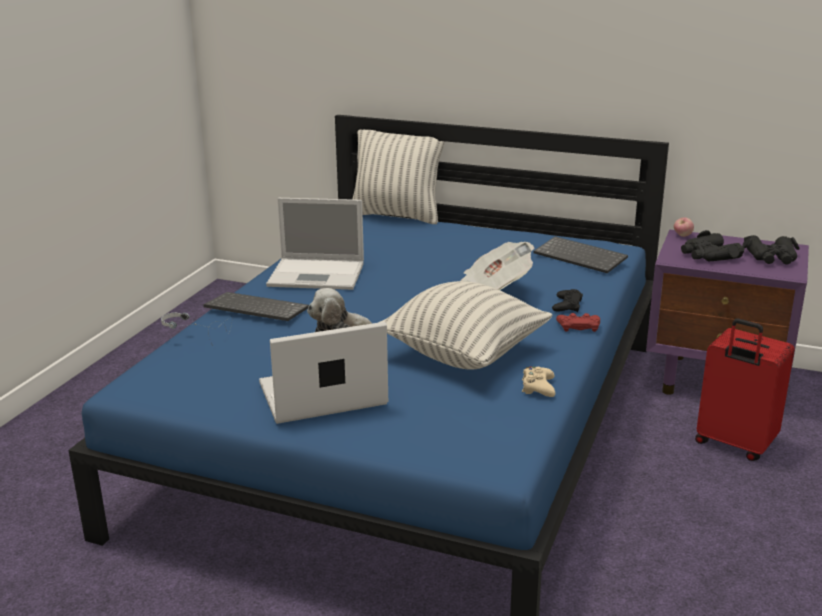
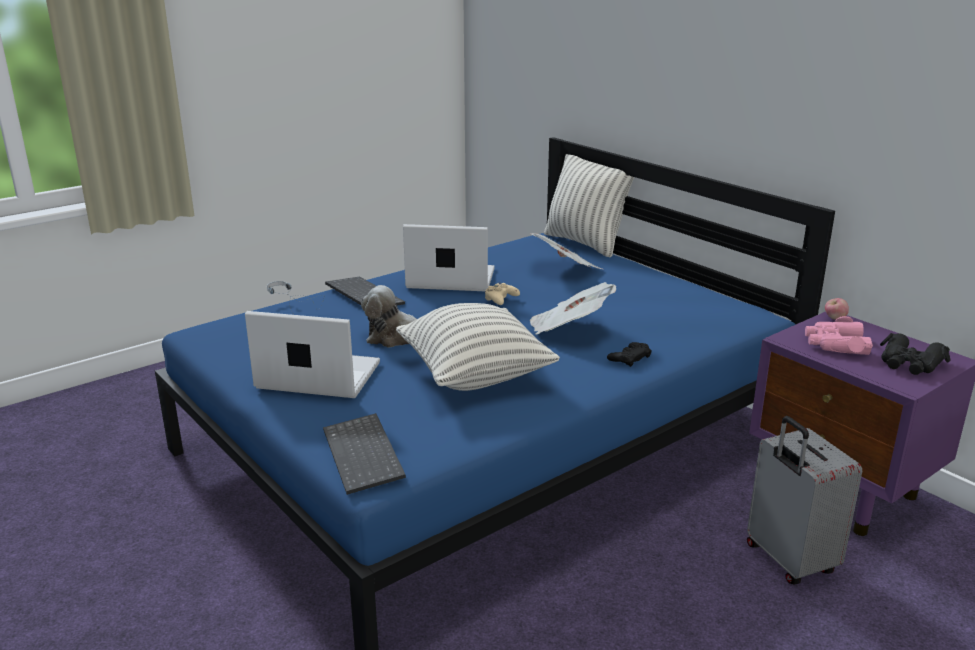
camera: 30 degrees right, 0 degrees up
laptop [266,198,364,290] -> laptop turned 150 degrees clockwise [403,224,494,291]
beige game controller [522,366,555,397] -> beige game controller moved to [485,283,520,305]
keyboard [533,236,628,273] -> keyboard moved to [323,413,406,495]
red game controller [556,313,600,332] -> none
black binoculars [681,230,745,261] -> pink binoculars [805,316,873,355]
red suitcase [695,319,795,461] -> grey suitcase [747,416,862,584]
none -> newspaper [529,233,602,269]

